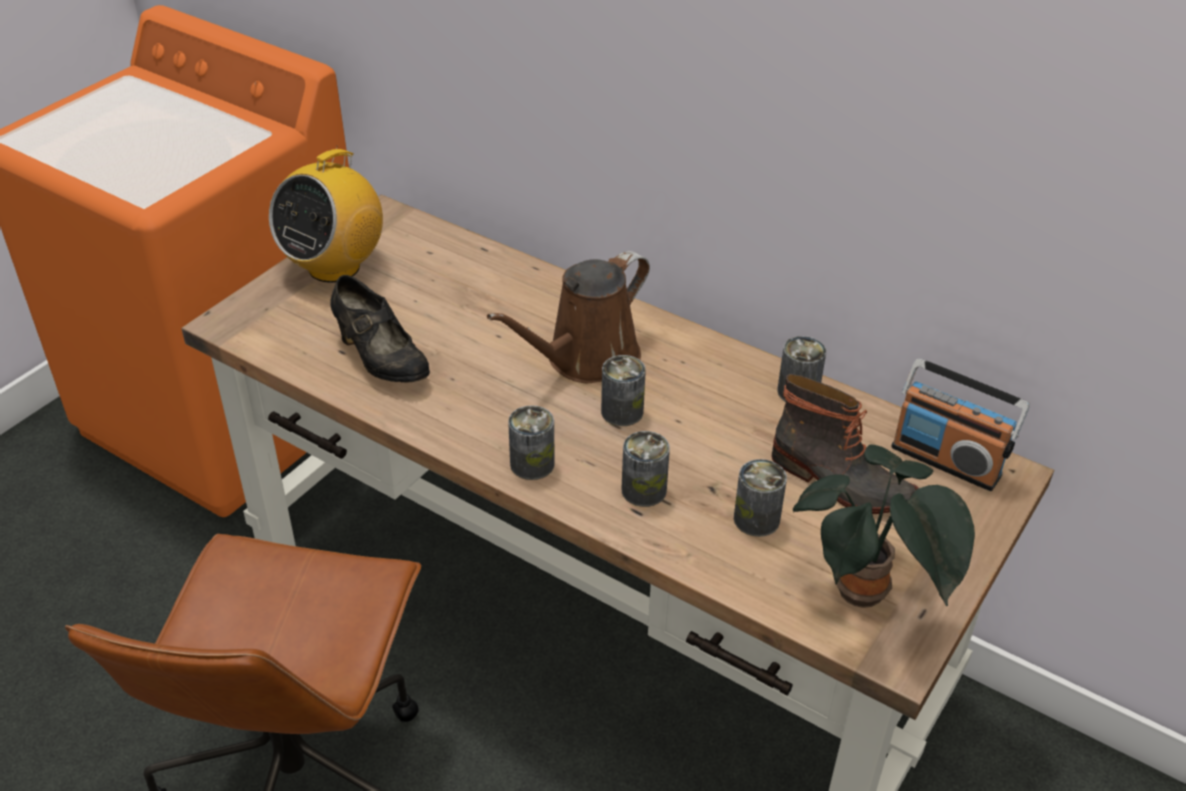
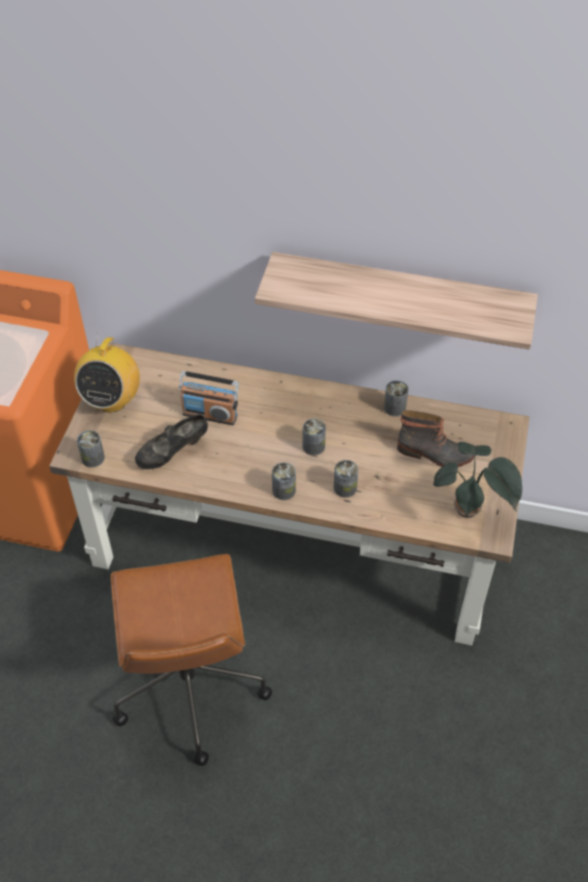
camera: 20 degrees left, 10 degrees up
black shoe [331,275,430,383] -> black shoe turned 120 degrees clockwise [135,414,208,469]
brown watering can [487,251,650,384] -> none
can [734,459,787,537] -> can moved to [77,430,105,468]
radio [891,359,1030,491] -> radio moved to [179,371,239,425]
none -> shelf [255,252,538,350]

